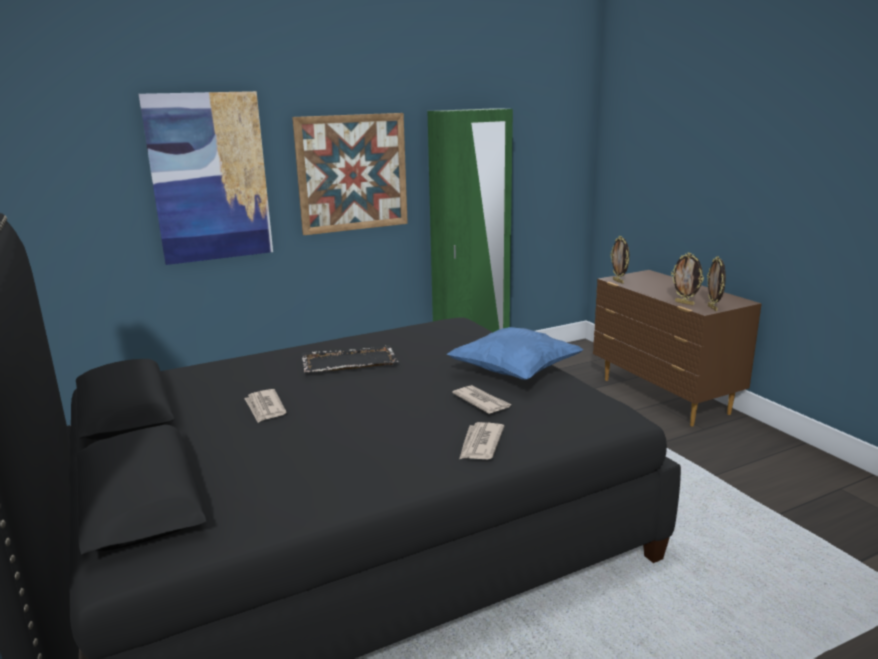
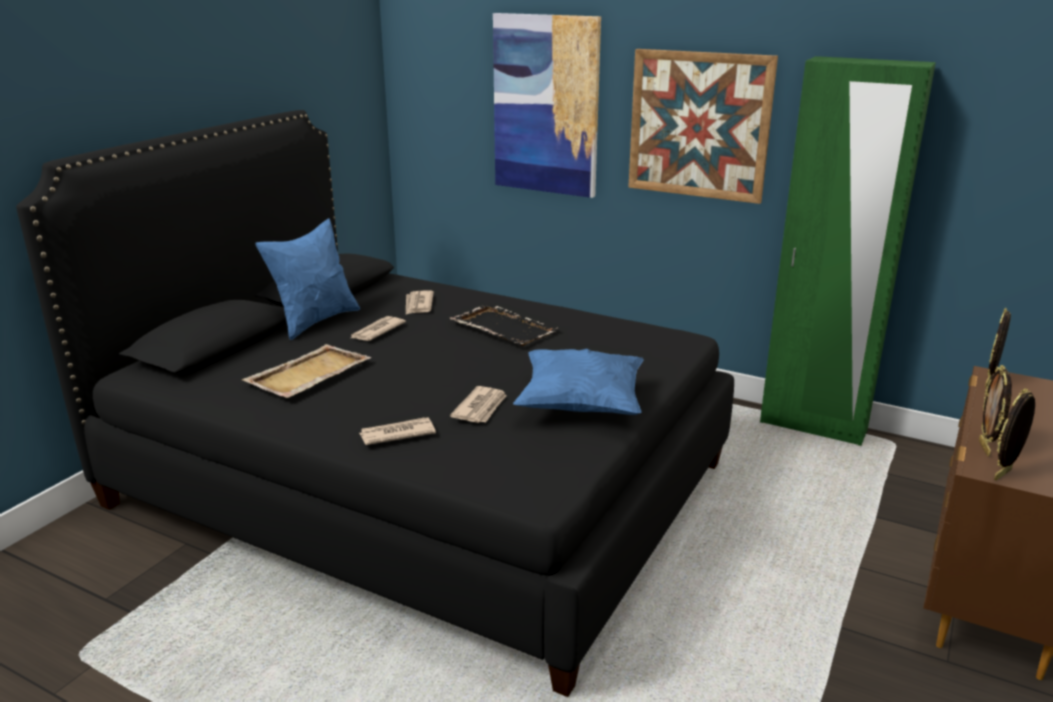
camera: 55 degrees right, 5 degrees up
none -> beige tray [241,344,371,398]
none -> blue pillow [255,218,360,340]
none -> newspaper [406,291,434,314]

